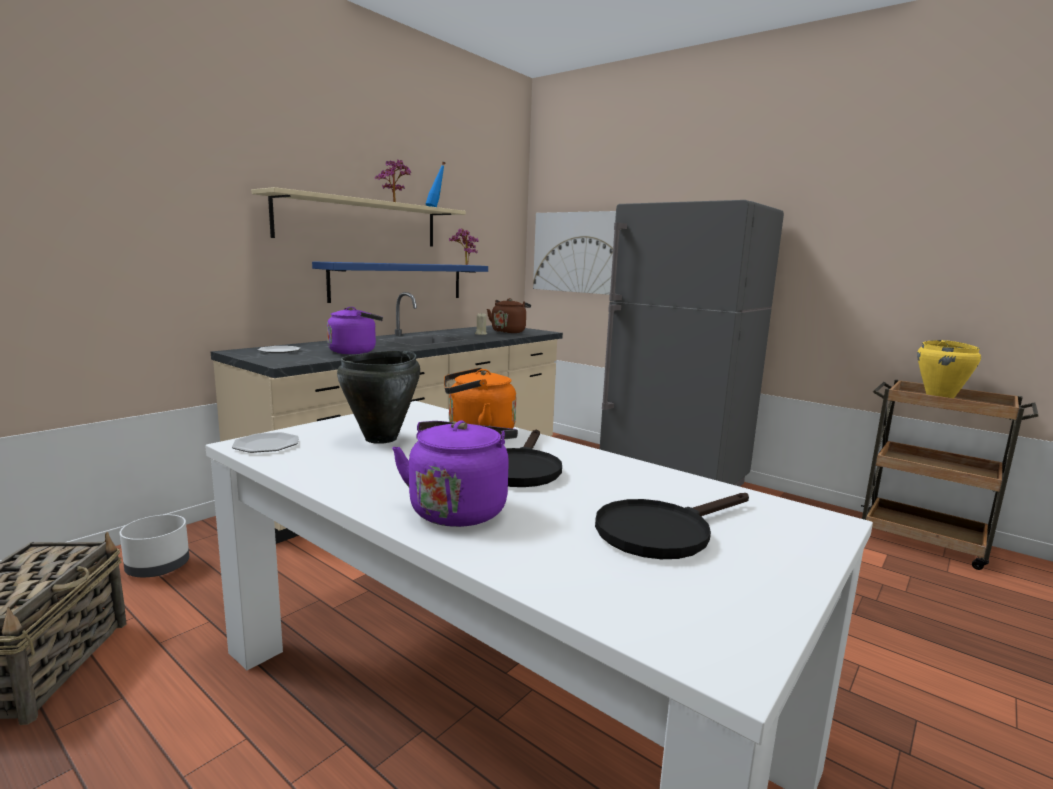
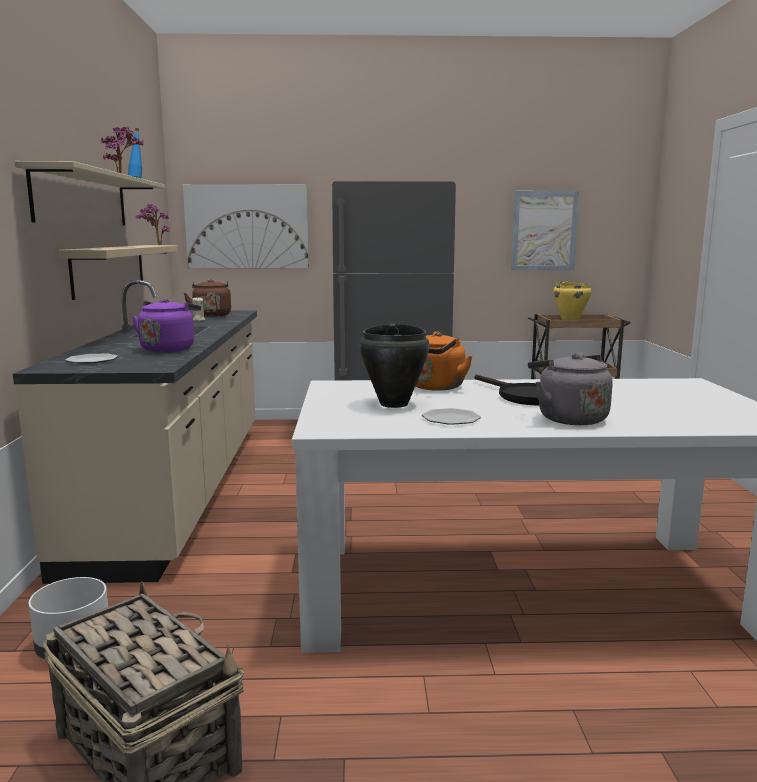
camera: 40 degrees left, 0 degrees up
plate [232,432,299,453] -> plate moved to [422,408,481,425]
blue shelf [312,261,488,303] -> beige shelf [59,245,178,300]
purple kettle [392,420,518,527] -> grey kettle [528,353,613,425]
black frying pan [595,493,749,559] -> none
none -> picture [511,191,579,271]

